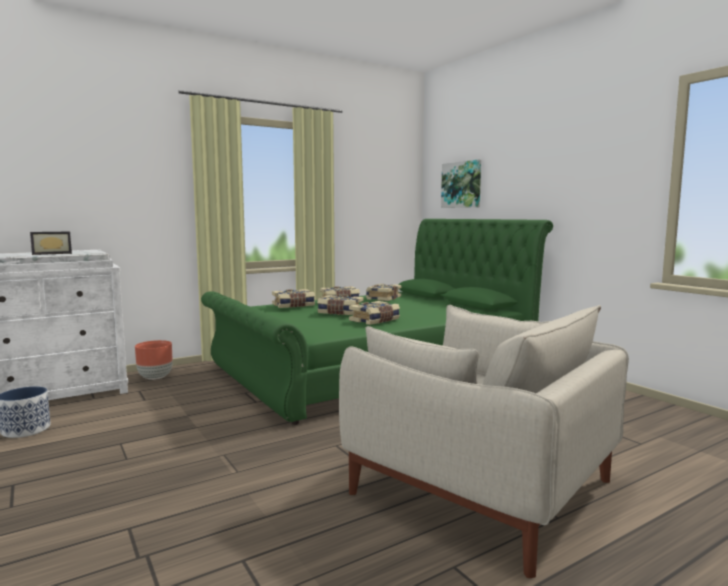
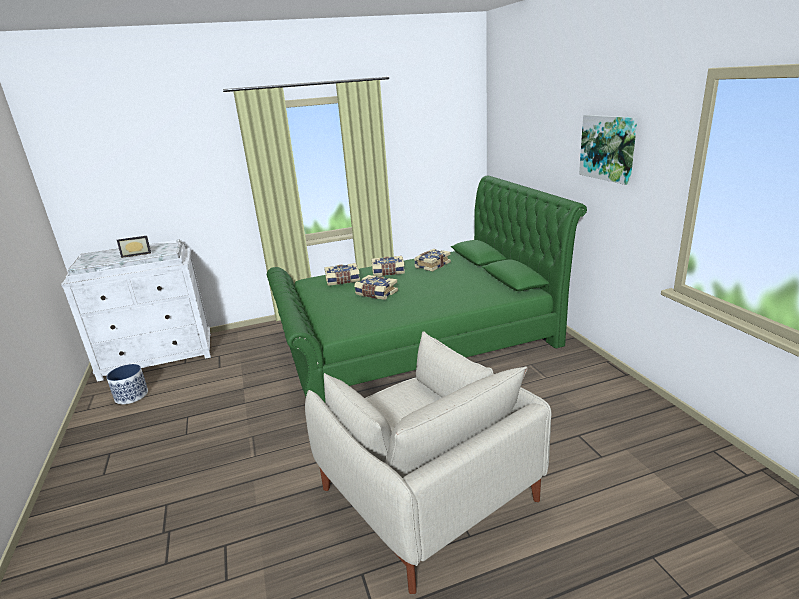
camera: 15 degrees right, 15 degrees up
brown planter [135,340,173,380] -> none
book [349,301,400,325] -> none
picture [441,159,481,208] -> picture moved to [579,115,637,185]

